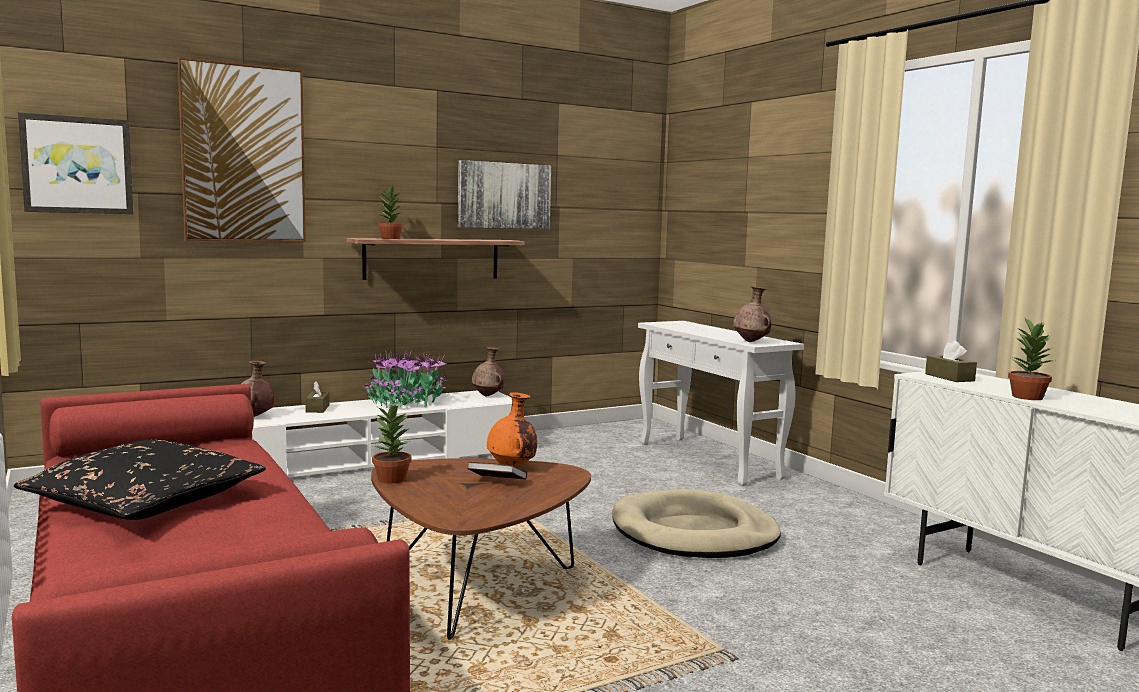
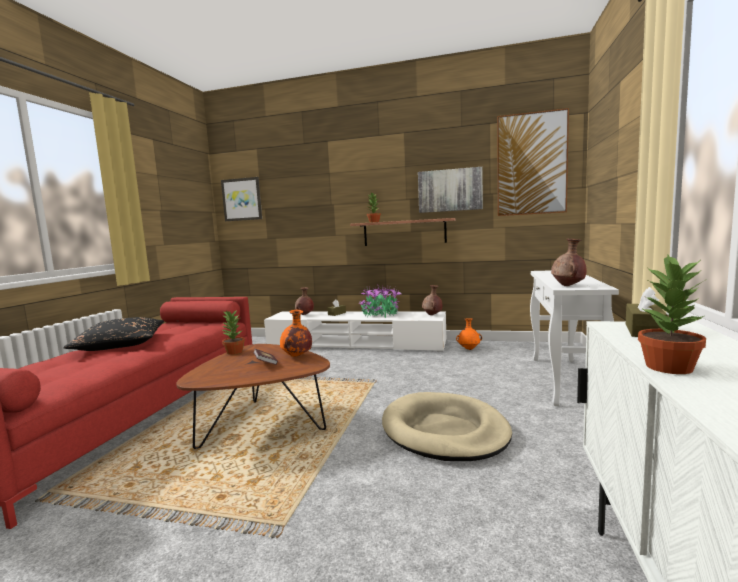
camera: 45 degrees right, 0 degrees up
picture [178,57,306,242] -> picture moved to [497,108,569,216]
none -> orange vase [456,318,482,350]

